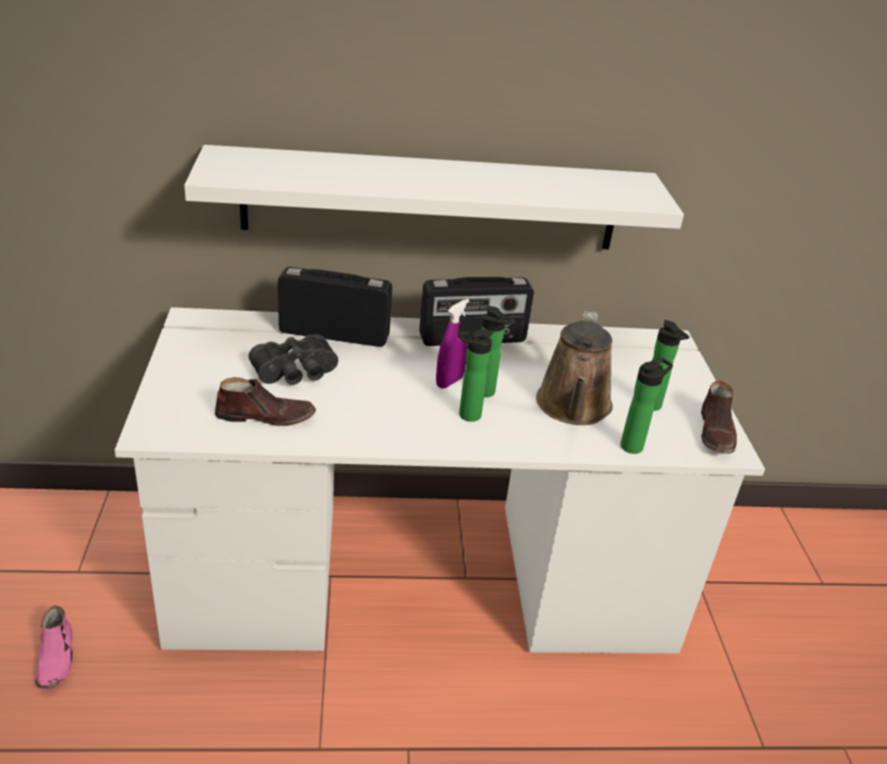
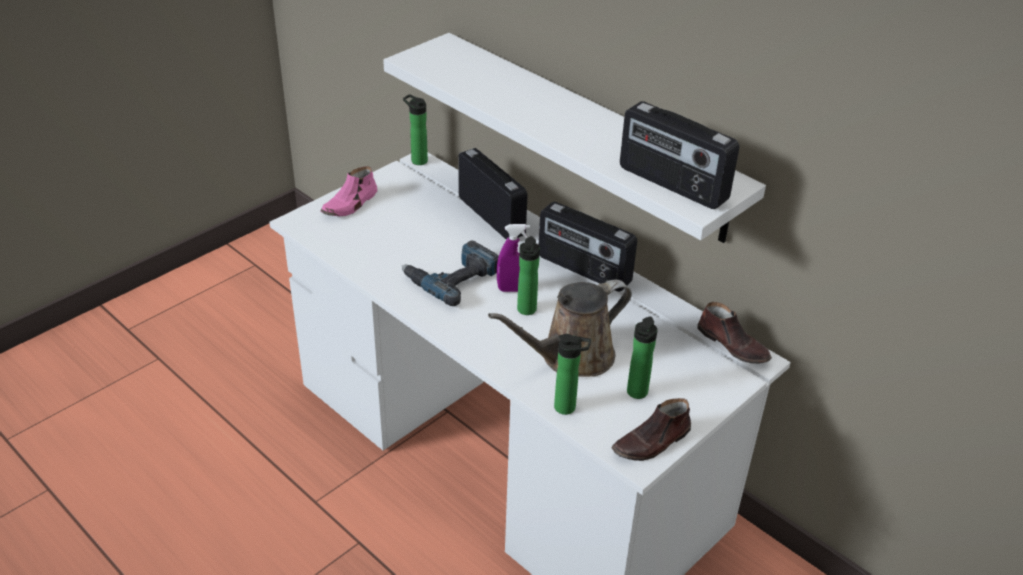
camera: 50 degrees right, 5 degrees up
pink shoe [36,605,73,689] -> pink shoe moved to [320,166,378,216]
brown shoe [215,377,316,426] -> brown shoe moved to [697,302,772,364]
black binoculars [249,334,338,385] -> none
bottle [459,329,493,422] -> bottle moved to [403,94,428,165]
none -> power drill [402,241,499,306]
none -> radio [620,101,739,209]

